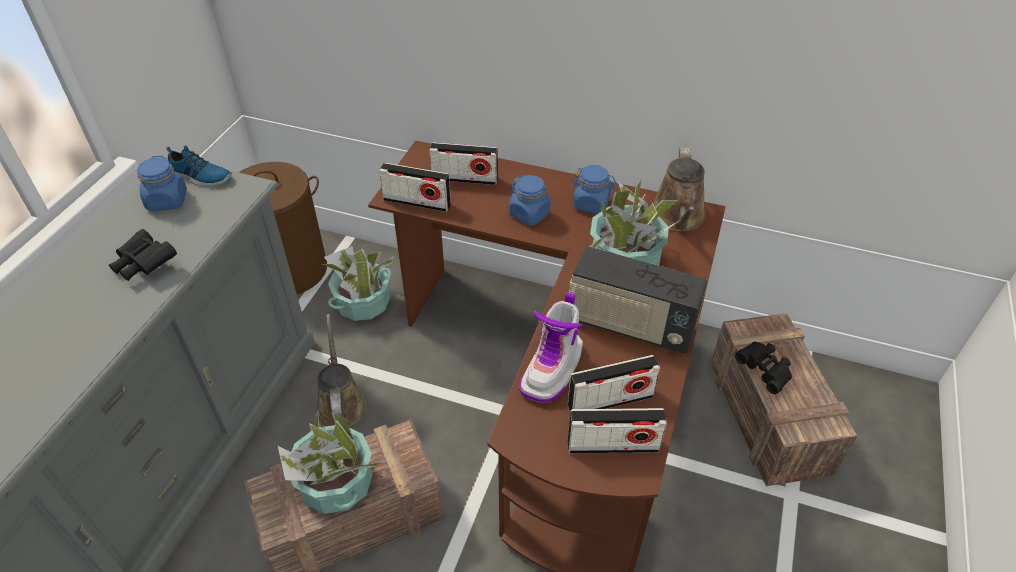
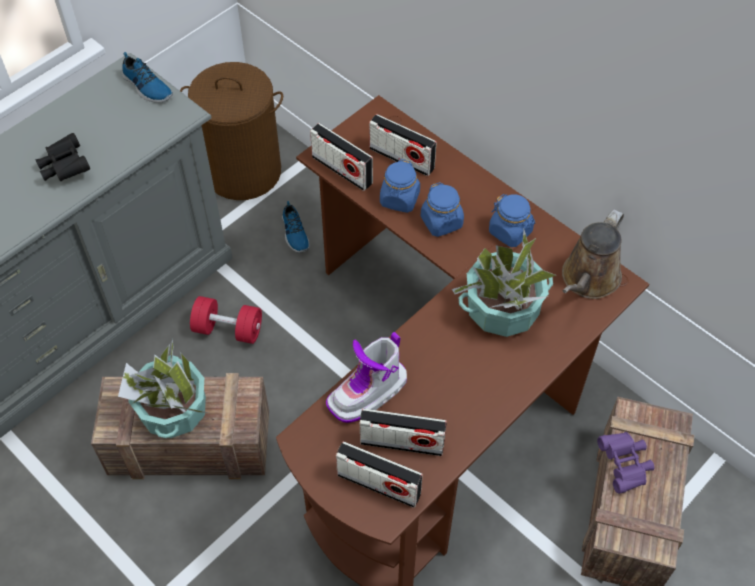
camera: 25 degrees right, 10 degrees up
blue jar [137,156,187,211] -> blue jar moved to [380,159,420,213]
brown watering can [316,314,367,427] -> red dumbbell [190,296,262,344]
potted plant [322,246,394,321] -> shoe [282,201,310,253]
radio [569,246,708,354] -> none
black binoculars [735,342,792,394] -> purple binoculars [597,432,654,494]

